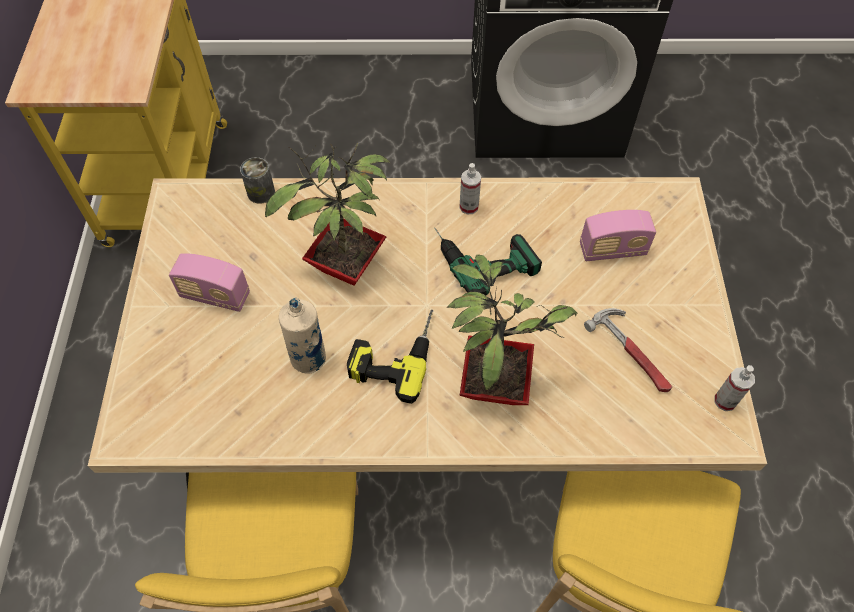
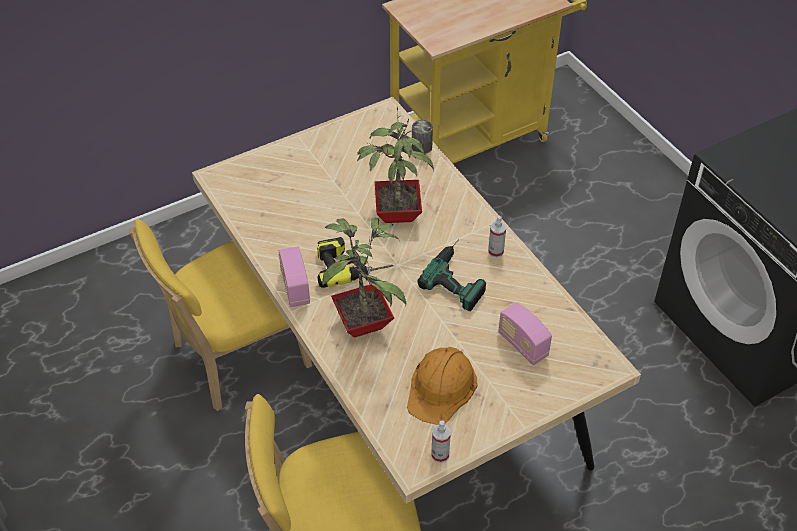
camera: 60 degrees right, 10 degrees down
radio [169,253,250,312] -> radio moved to [279,246,310,307]
beige bottle [279,298,326,374] -> none
hammer [584,308,672,392] -> orange hard hat [407,347,478,425]

